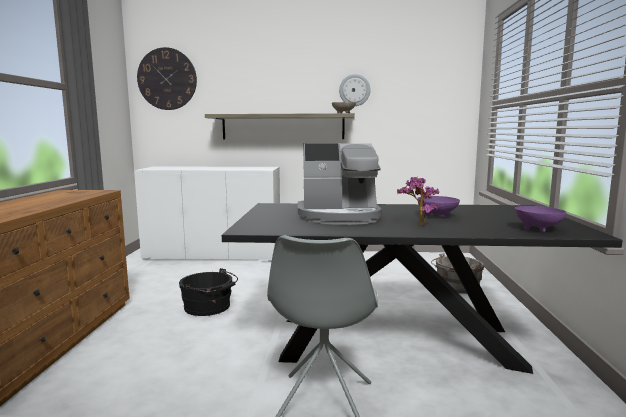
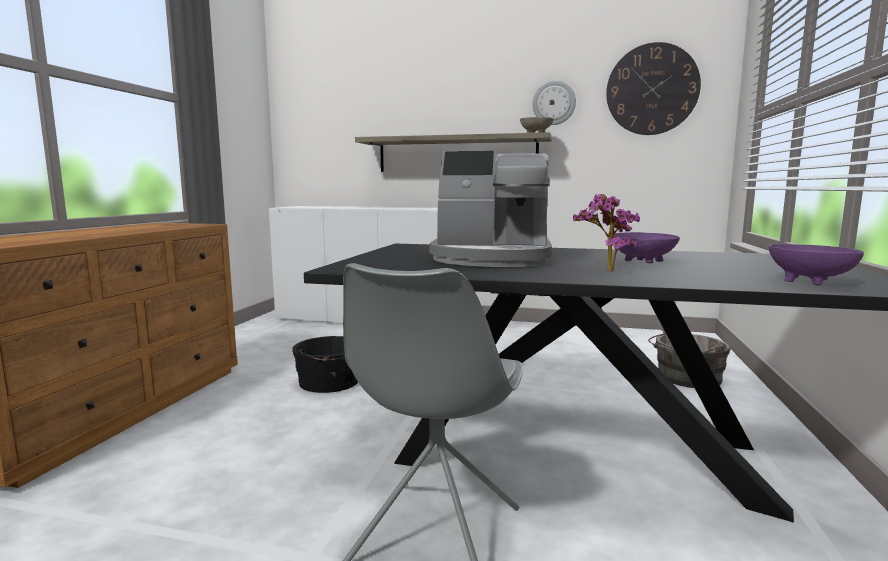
camera: 10 degrees right, 0 degrees up
wall clock [137,47,197,110] -> wall clock moved to [606,42,701,135]

